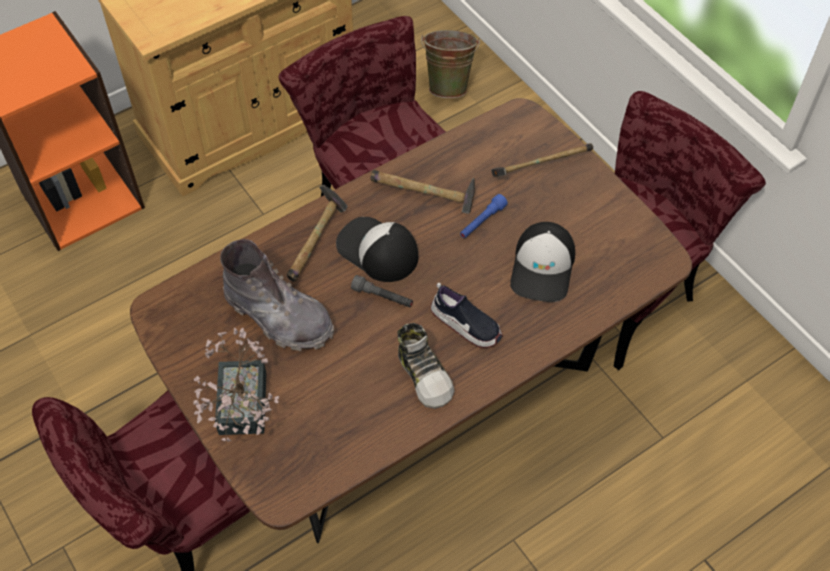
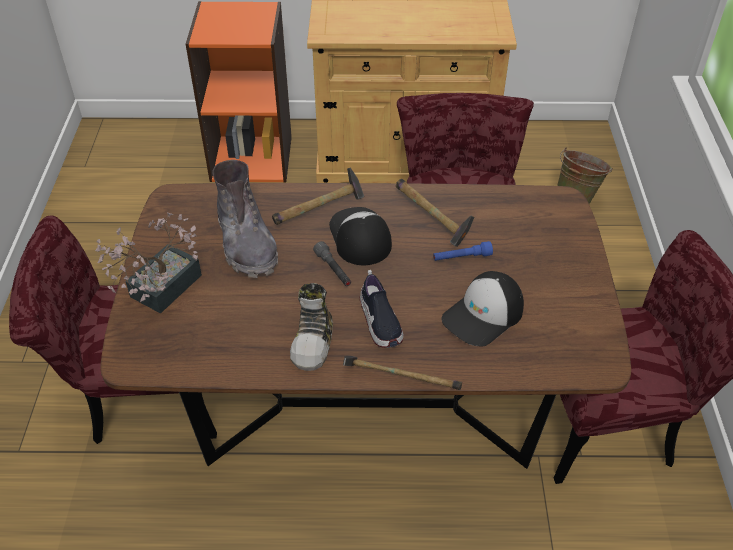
camera: 35 degrees right, 10 degrees down
hammer [491,143,593,176] -> hammer moved to [343,356,462,390]

